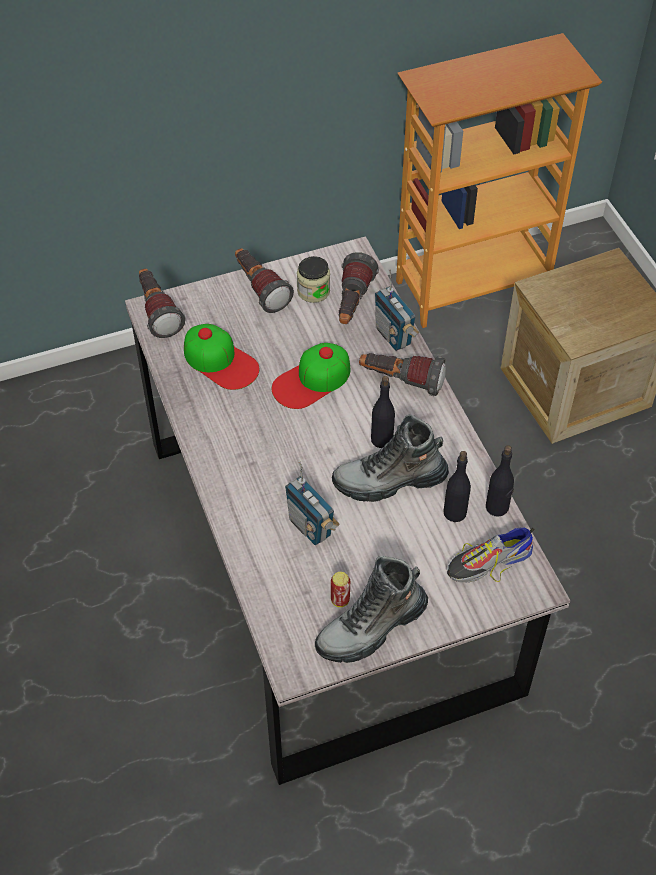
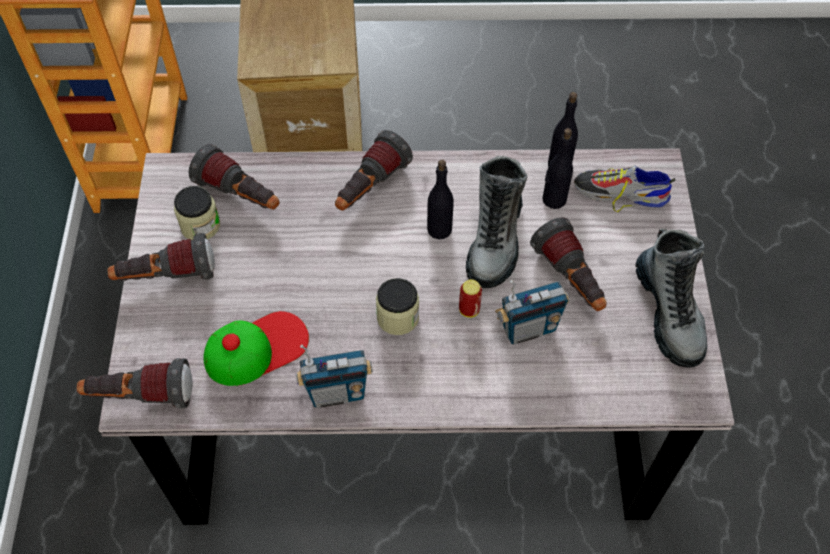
camera: 70 degrees left, 5 degrees up
cap [272,343,350,409] -> none
can [331,572,350,607] -> can moved to [459,279,482,318]
radio [375,269,419,351] -> radio moved to [296,345,373,408]
shoe [447,527,535,582] -> shoe turned 105 degrees clockwise [574,165,676,212]
none -> jar [376,278,419,335]
none -> flashlight [530,217,606,311]

